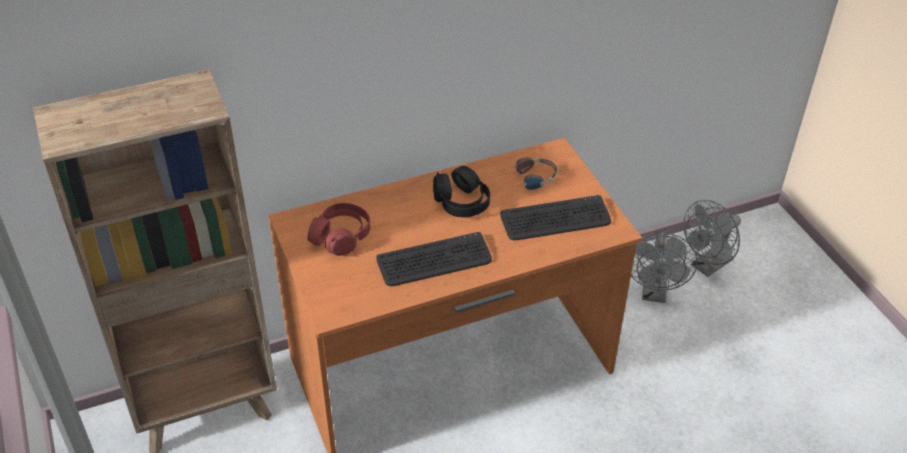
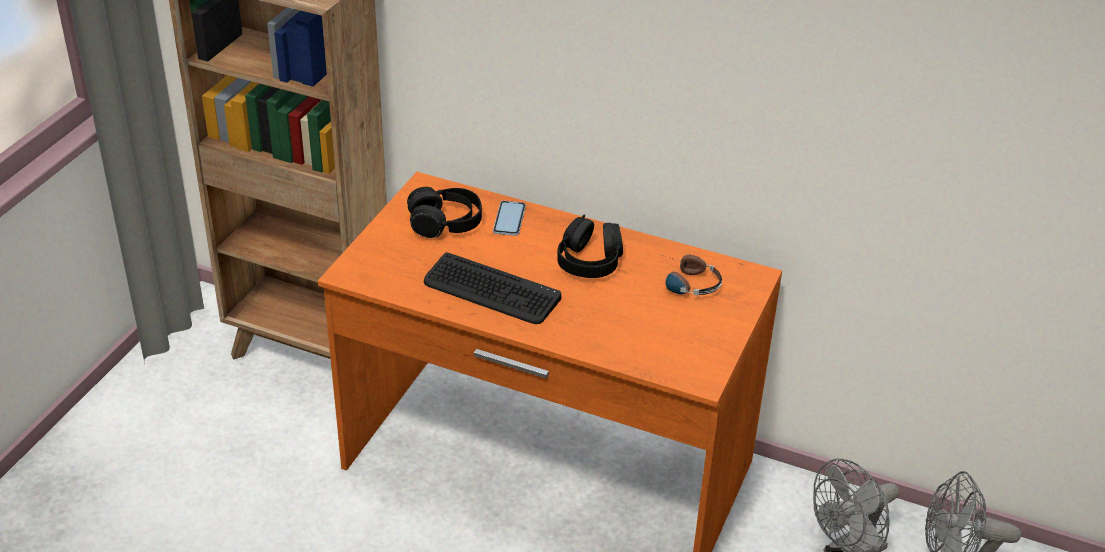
camera: 45 degrees right, 5 degrees down
red headphones [307,203,370,256] -> black headphones [407,187,482,238]
keyboard [500,195,611,240] -> none
none -> phone [493,201,526,236]

